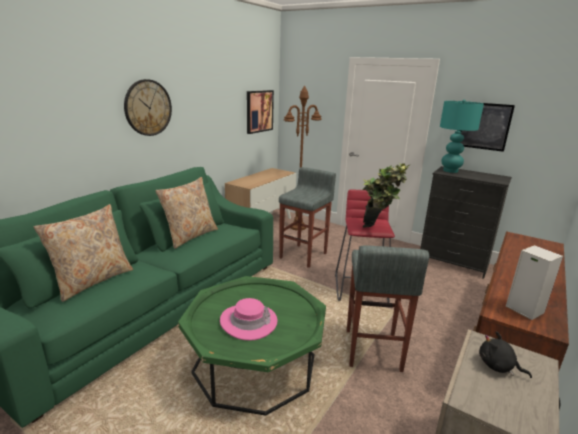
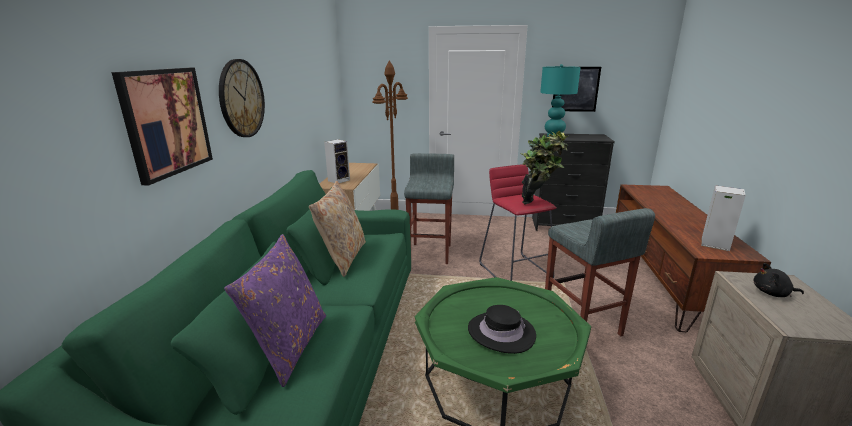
camera: 25 degrees left, 0 degrees up
beige pillow [34,204,133,302] -> purple pillow [224,234,326,387]
pink hat [220,298,277,341] -> black hat [468,305,536,354]
picture [247,90,274,134] -> picture moved to [111,68,213,185]
none -> speaker [324,139,350,183]

